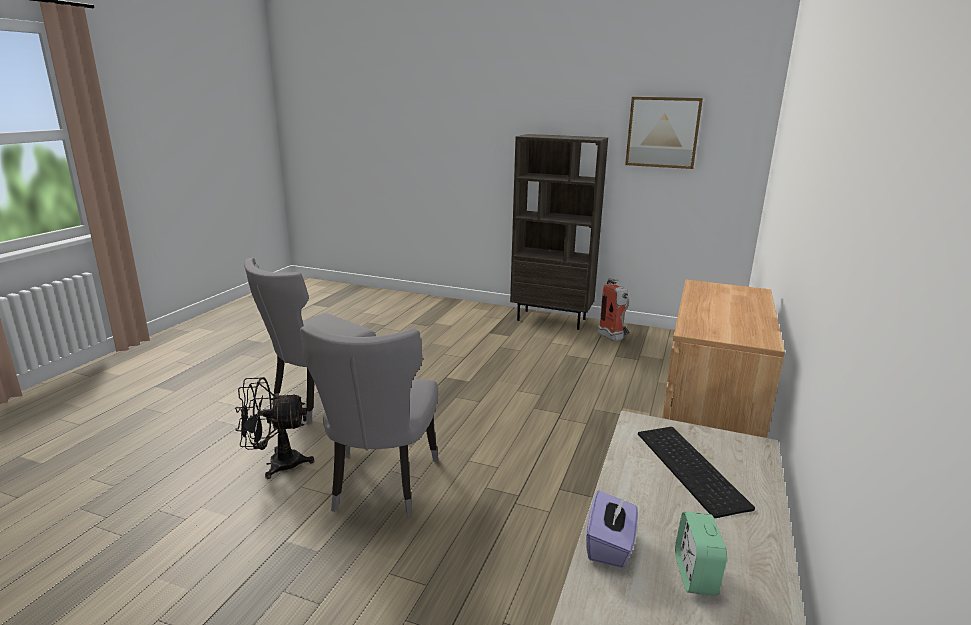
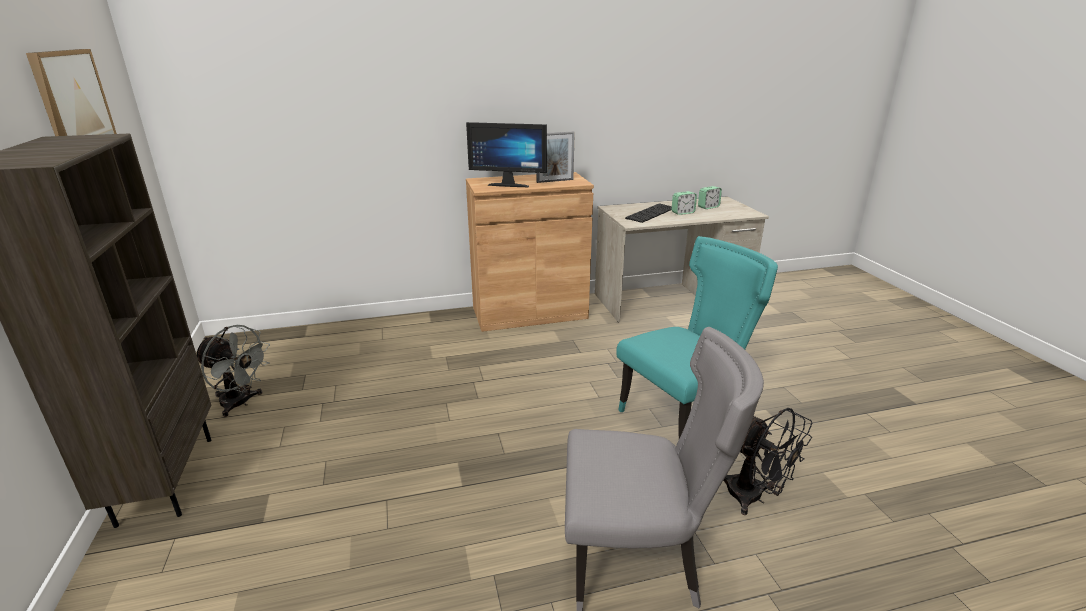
camera: 125 degrees left, 5 degrees up
grey chair [300,324,438,516] -> turquoise chair [616,236,778,438]
purple tissue box [586,491,638,568] -> none
fire extinguisher [598,278,630,341] -> grey fan [197,325,270,417]
none -> monitor [466,122,547,187]
none -> picture frame [537,131,575,183]
none -> alarm clock [672,191,697,215]

